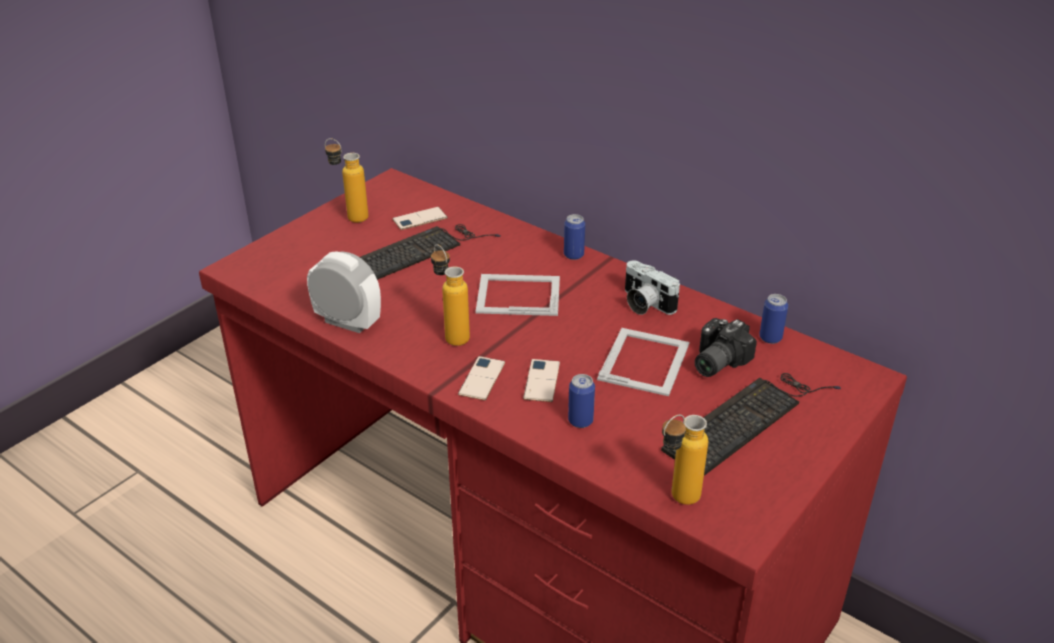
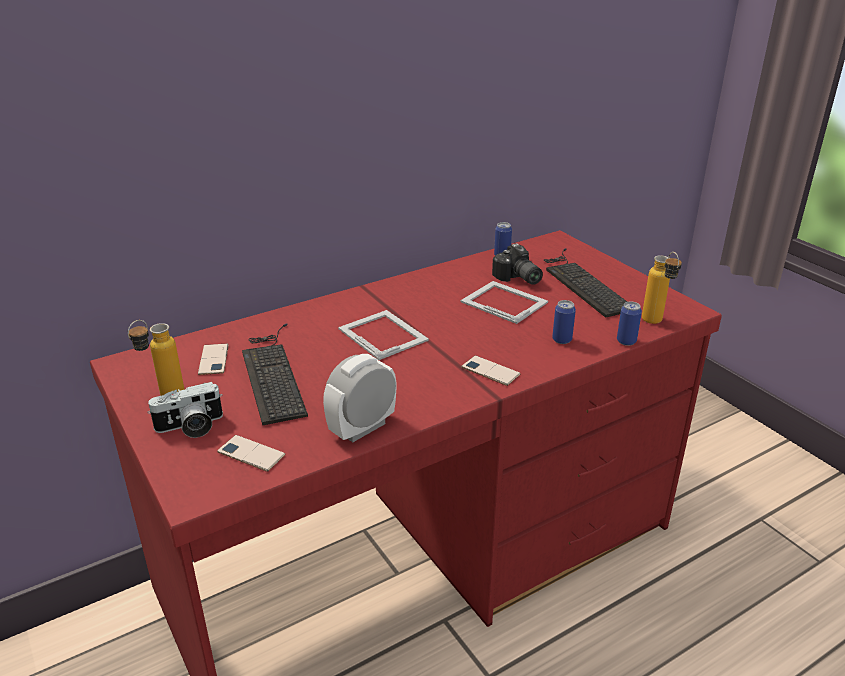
camera: 70 degrees left, 5 degrees down
bottle [431,244,470,346] -> none
picture frame [475,274,560,316] -> picture frame turned 120 degrees clockwise [338,310,429,360]
phone [523,359,560,402] -> phone moved to [217,435,285,472]
can [564,214,585,260] -> can moved to [617,301,642,346]
camera [625,260,680,315] -> camera moved to [147,382,223,438]

